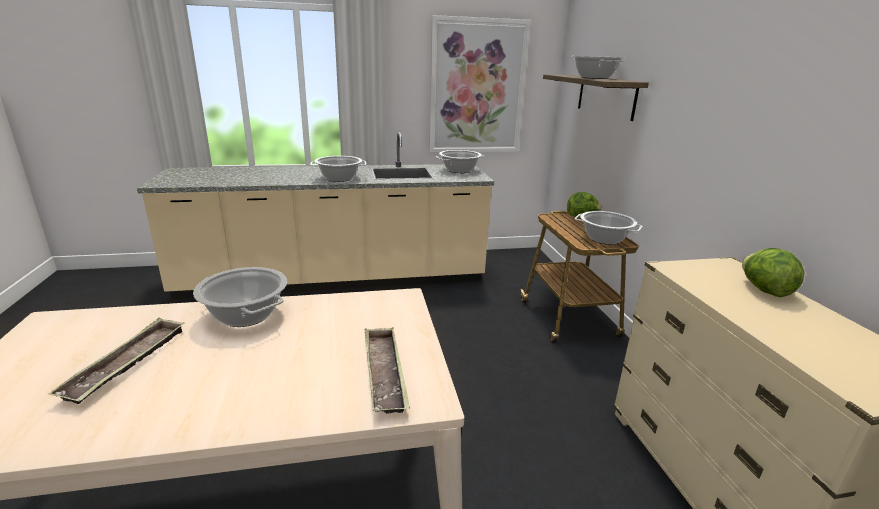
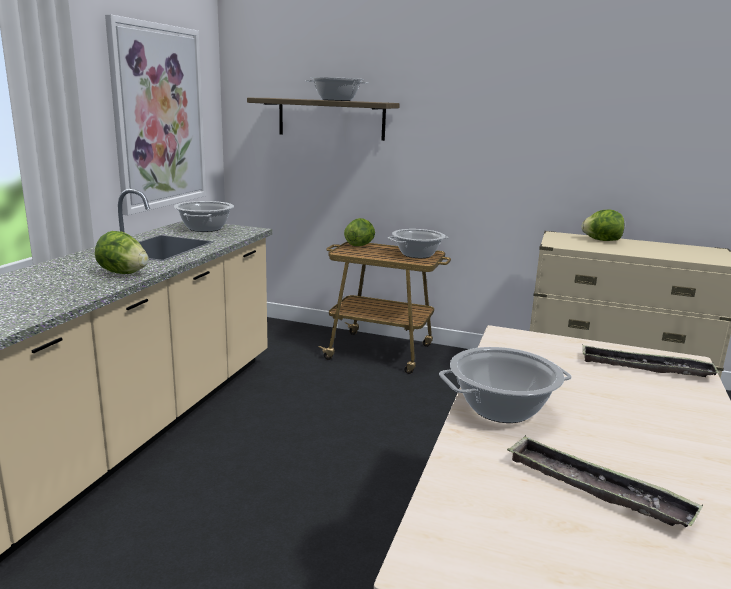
camera: 60 degrees left, 5 degrees down
cooking pot [310,156,367,182] -> lettuce [95,231,149,274]

